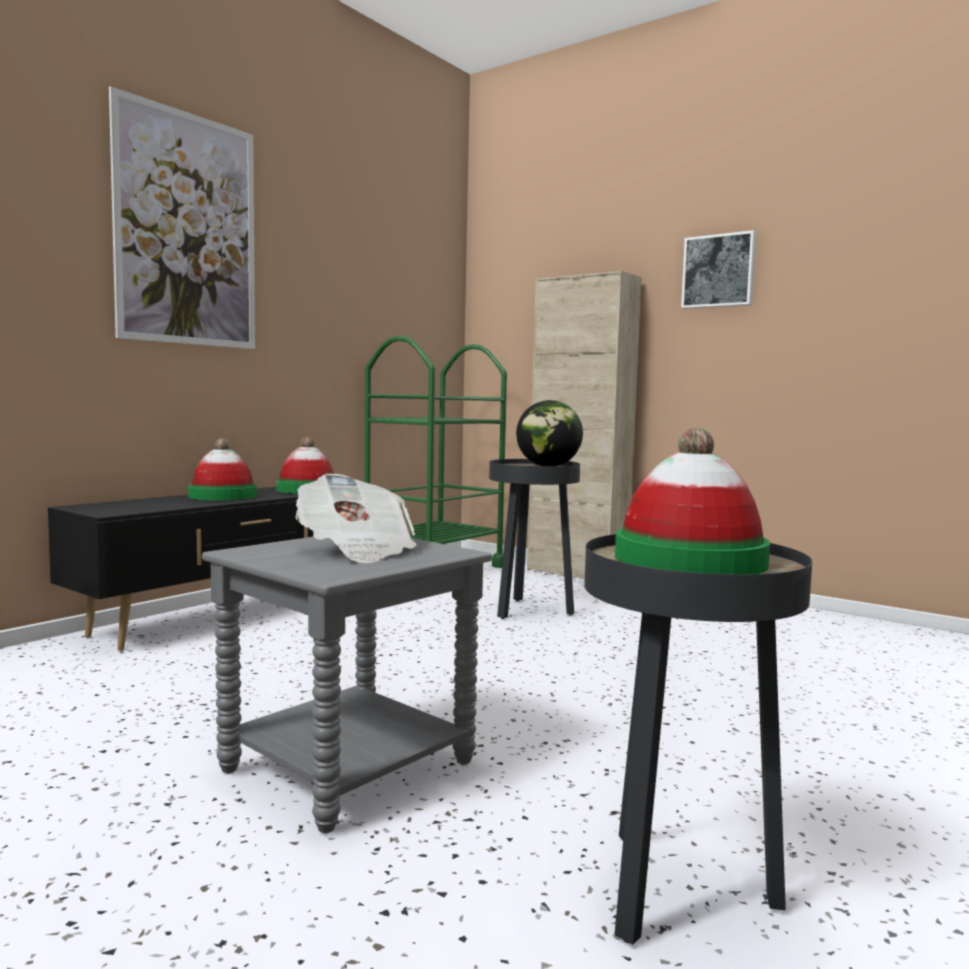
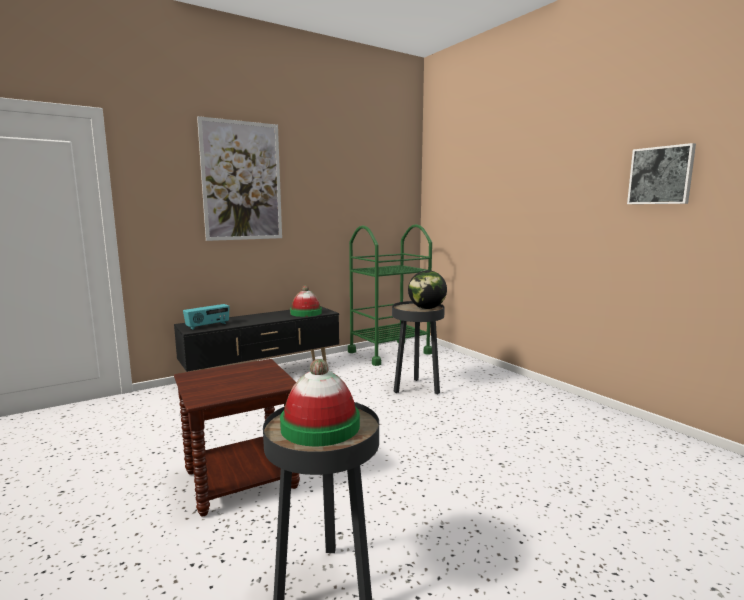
camera: 20 degrees right, 5 degrees up
hat [188,438,257,501] -> none
grey side table [202,537,492,834] -> brown side table [174,359,300,516]
newspaper [296,474,417,563] -> none
beige cabinet [527,271,641,579] -> none
picture [681,230,756,309] -> picture moved to [627,143,696,204]
none -> radio [183,304,230,330]

